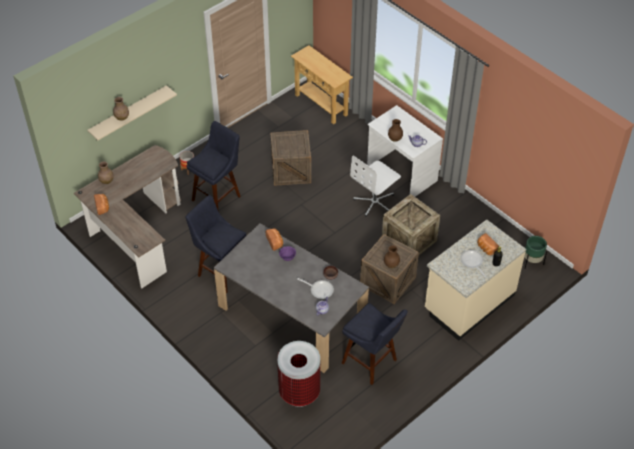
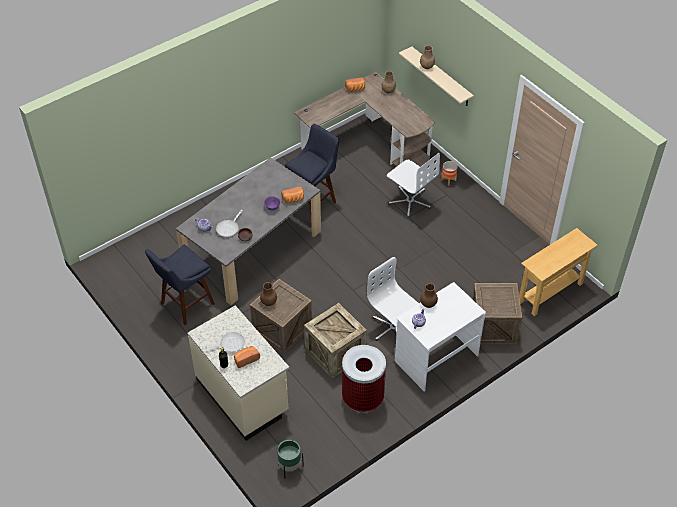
camera: 95 degrees right, 0 degrees up
blue stool [186,121,241,212] -> white office chair [387,153,440,218]
crate [270,130,311,186] -> crate moved to [472,283,522,344]
trash can [277,341,320,407] -> trash can moved to [342,345,386,413]

